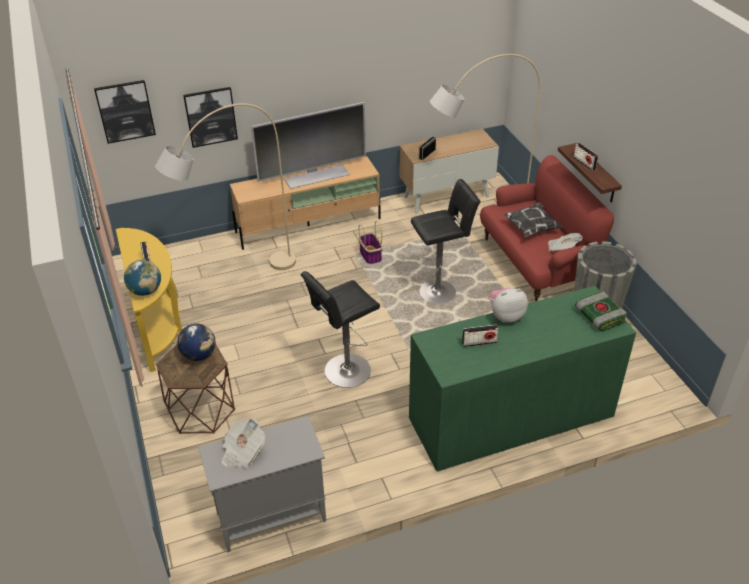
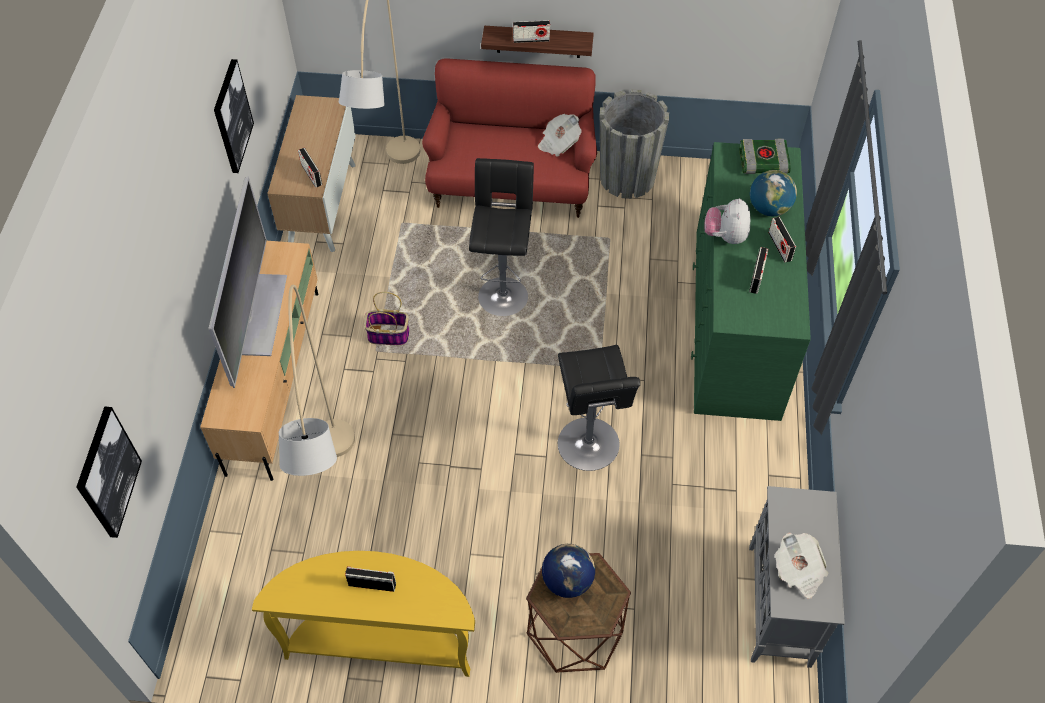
camera: 65 degrees left, 15 degrees up
globe [124,260,161,296] -> globe moved to [750,170,797,216]
picture [183,87,238,148] -> picture moved to [214,59,254,173]
pillow [503,202,563,237] -> none
none -> radio [769,217,796,263]

